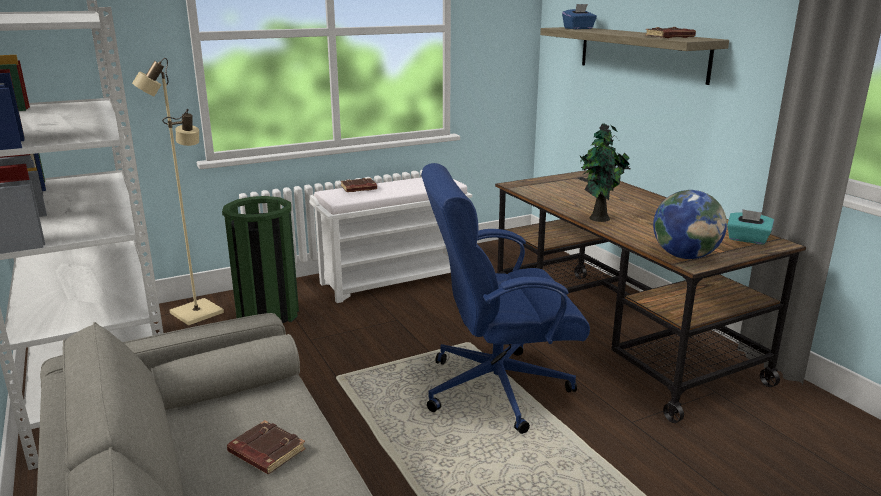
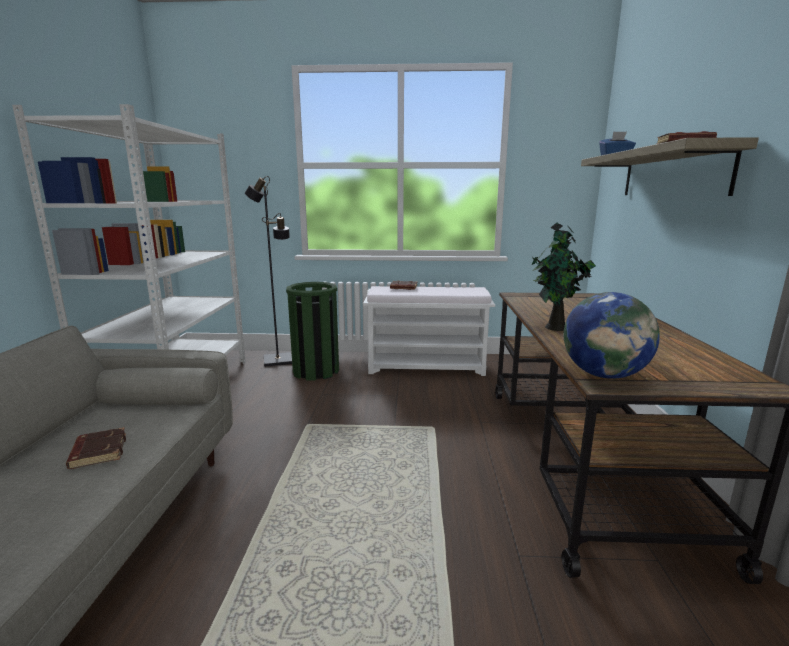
camera: 30 degrees right, 5 degrees down
beige floor lamp [132,58,224,325] -> black floor lamp [245,176,292,367]
blue office chair [421,163,590,434] -> none
turquoise tissue box [727,209,774,245] -> none

